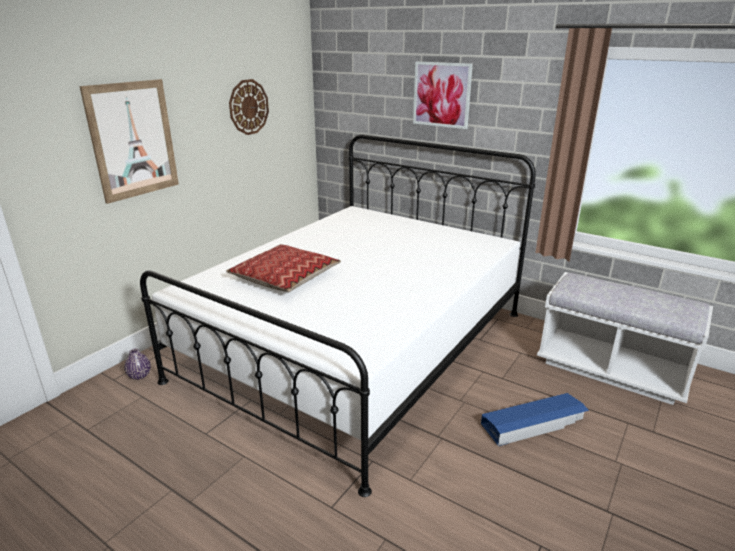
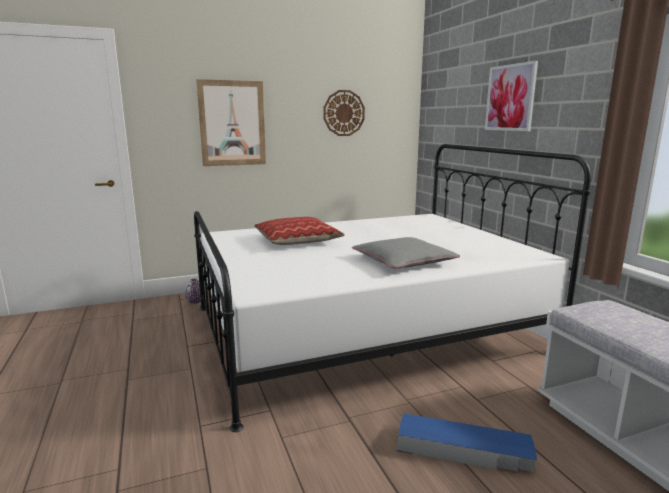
camera: 35 degrees right, 10 degrees down
none -> grey pillow [352,237,460,268]

